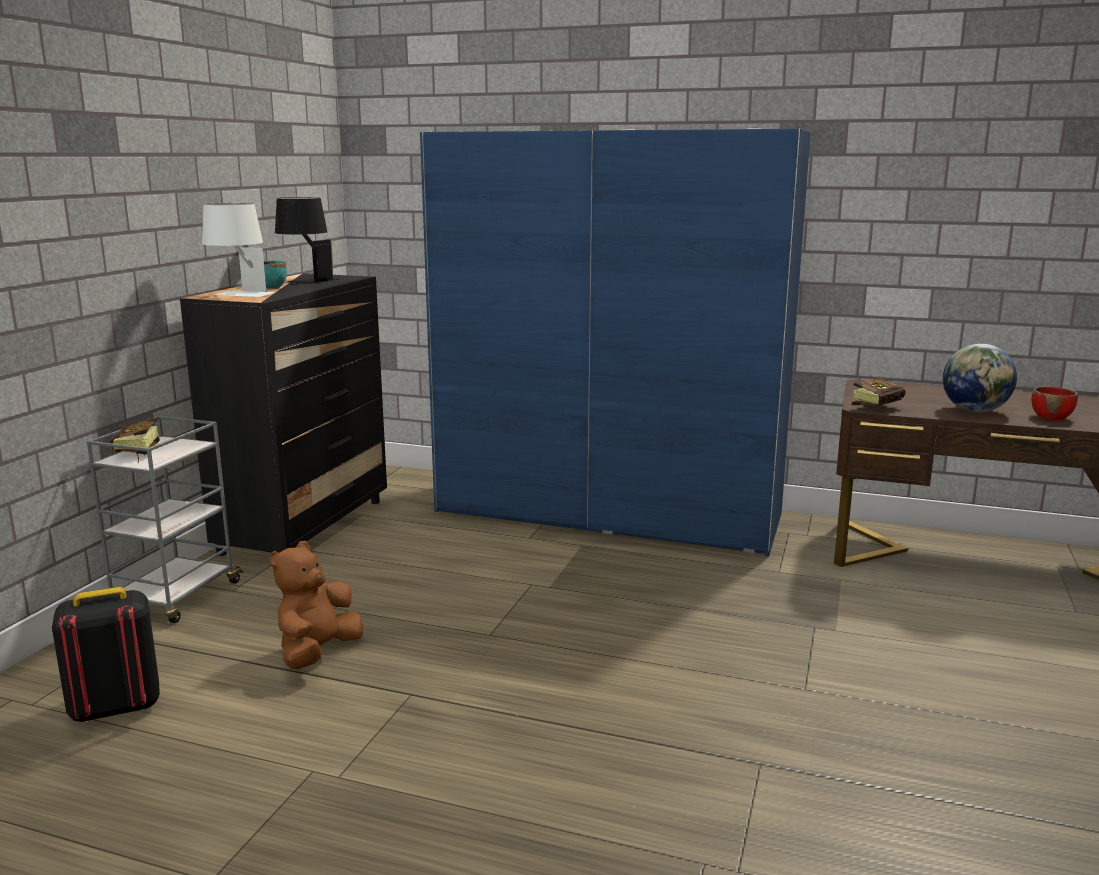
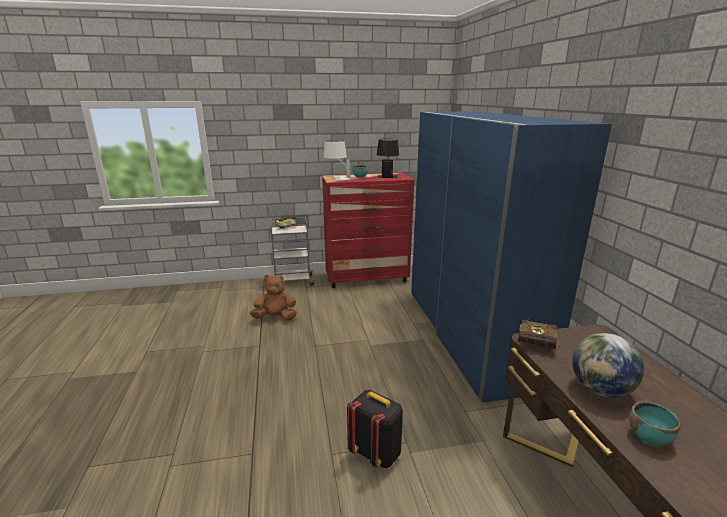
camera: 60 degrees right, 5 degrees up
black backpack [52,587,160,723] -> black backpack moved to [347,390,403,468]
black dresser [180,273,387,556] -> red dresser [322,173,414,288]
red bowl [1031,386,1078,421] -> turquoise bowl [629,401,681,446]

